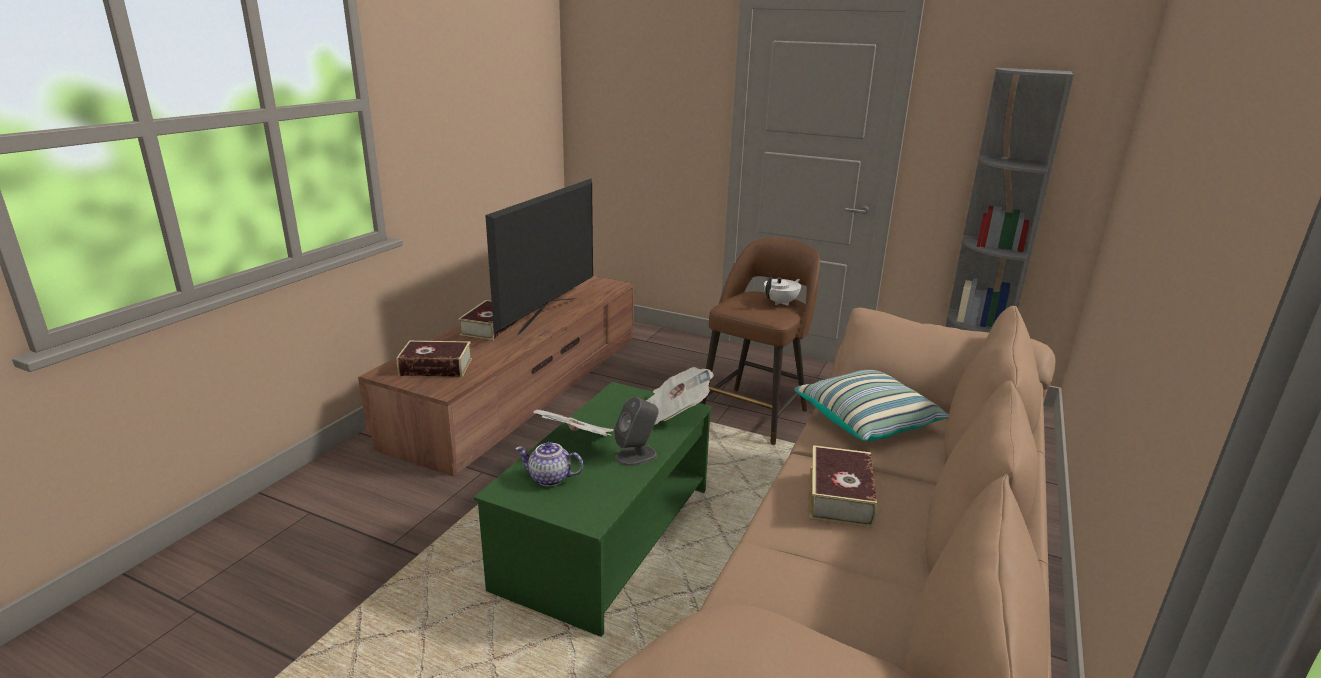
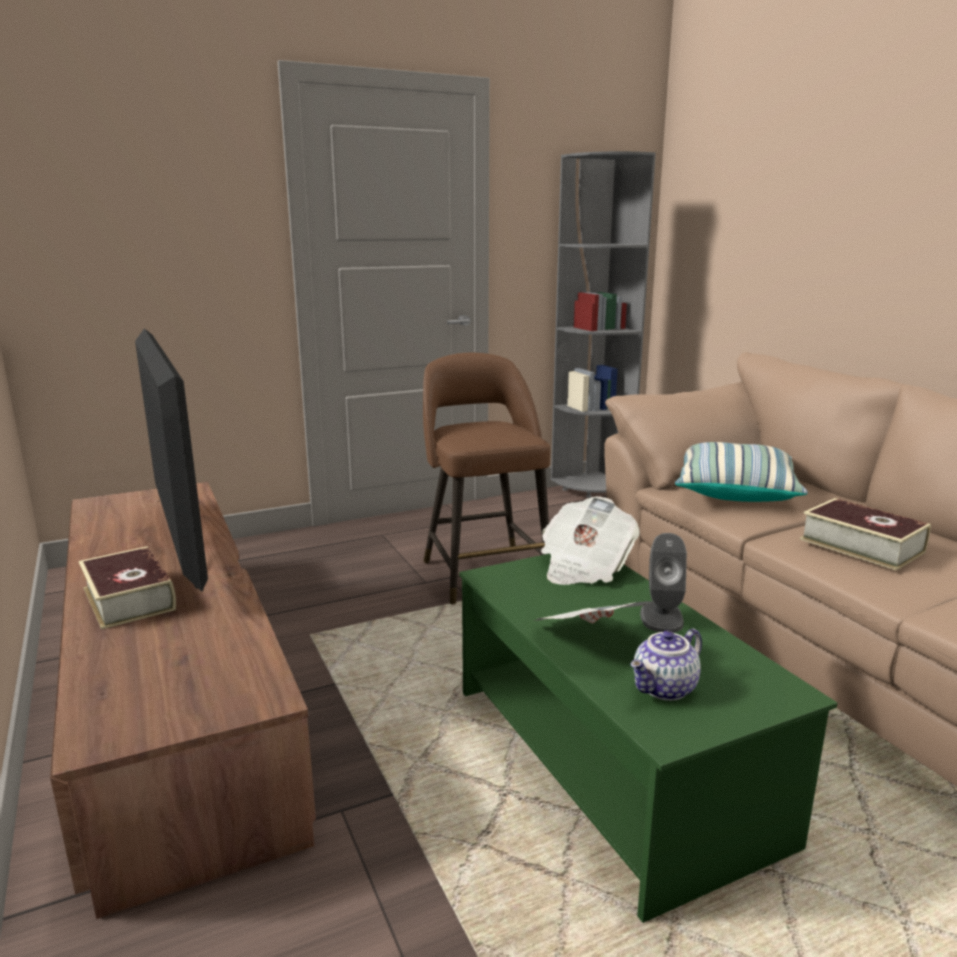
camera: 50 degrees left, 5 degrees down
book [396,341,472,377] -> none
white teapot [764,276,801,306] -> none

